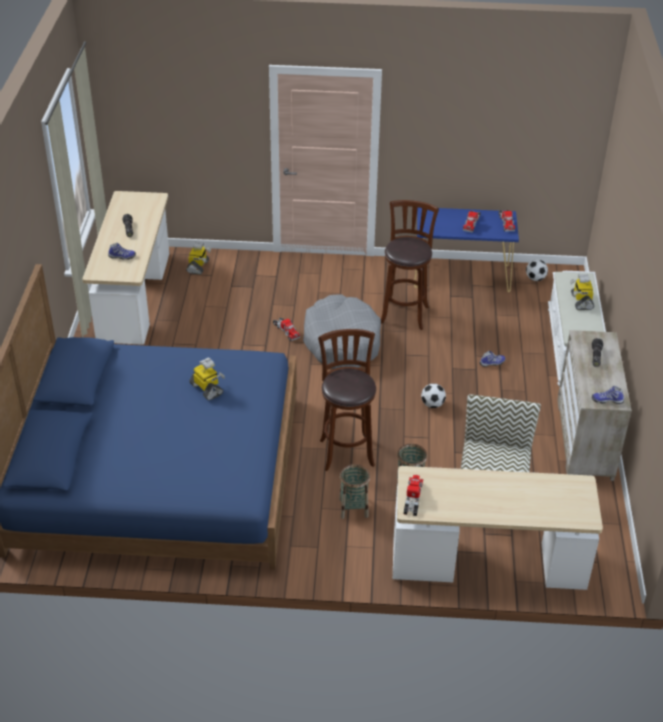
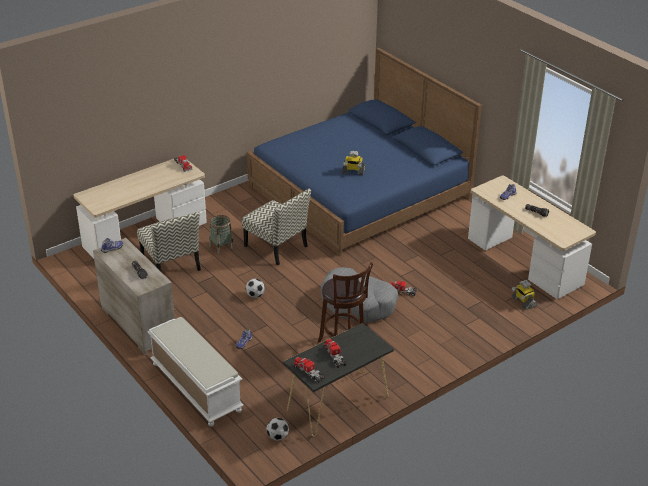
camera: 140 degrees right, 5 degrees down
brown stool [318,329,376,471] -> chair [242,189,311,265]
basket [339,464,370,519] -> none
blue console table [414,207,519,292] -> black console table [283,323,394,437]
toy robot [570,274,594,310] -> none

